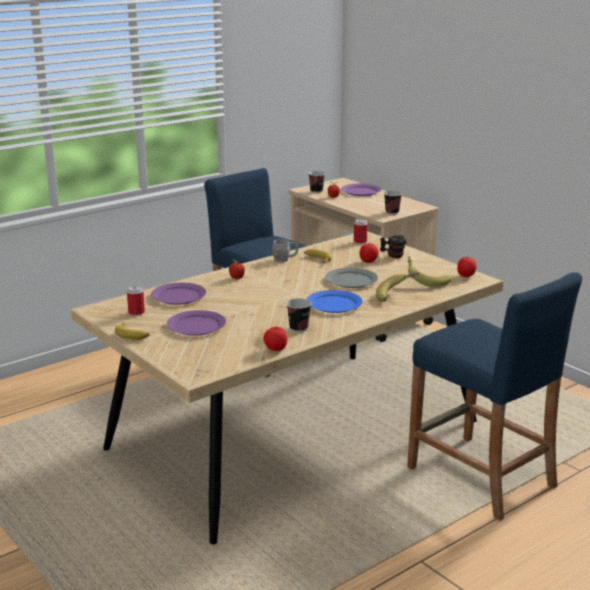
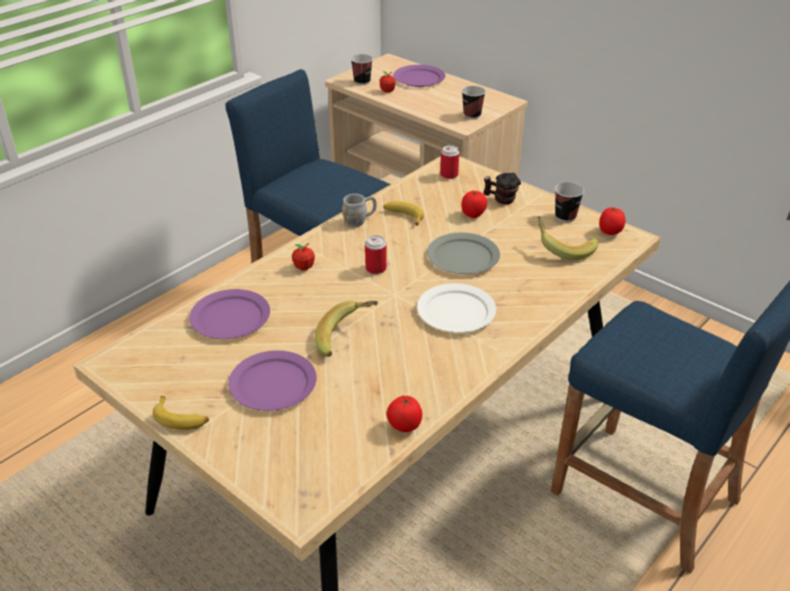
camera: 10 degrees left, 15 degrees up
can [127,285,145,315] -> can moved to [365,235,387,274]
cup [286,298,312,332] -> cup moved to [555,182,584,222]
blue plate [307,290,362,313] -> white plate [417,283,496,333]
banana [376,273,419,302] -> banana moved to [315,300,378,357]

